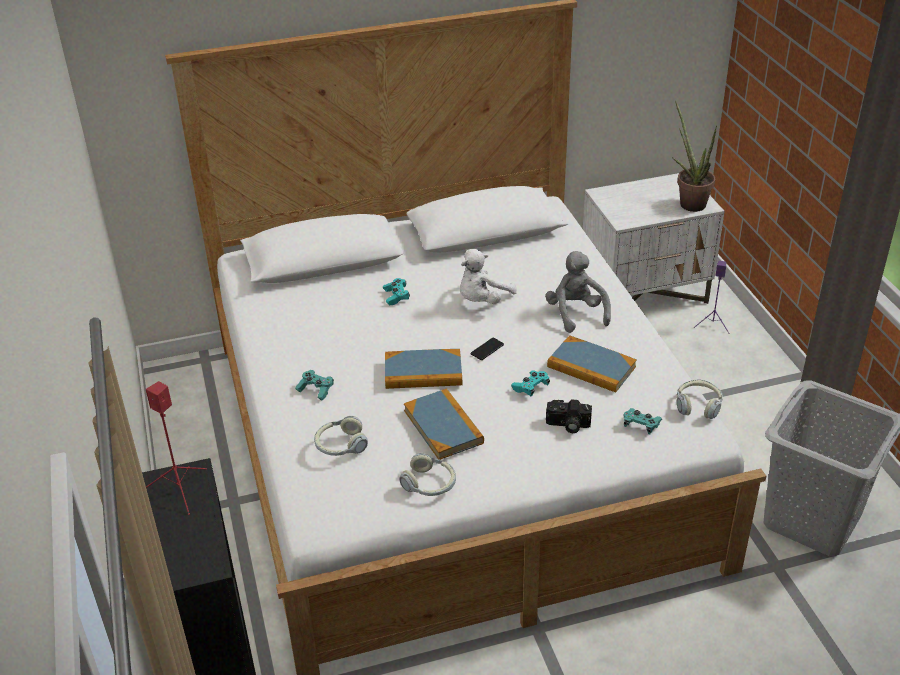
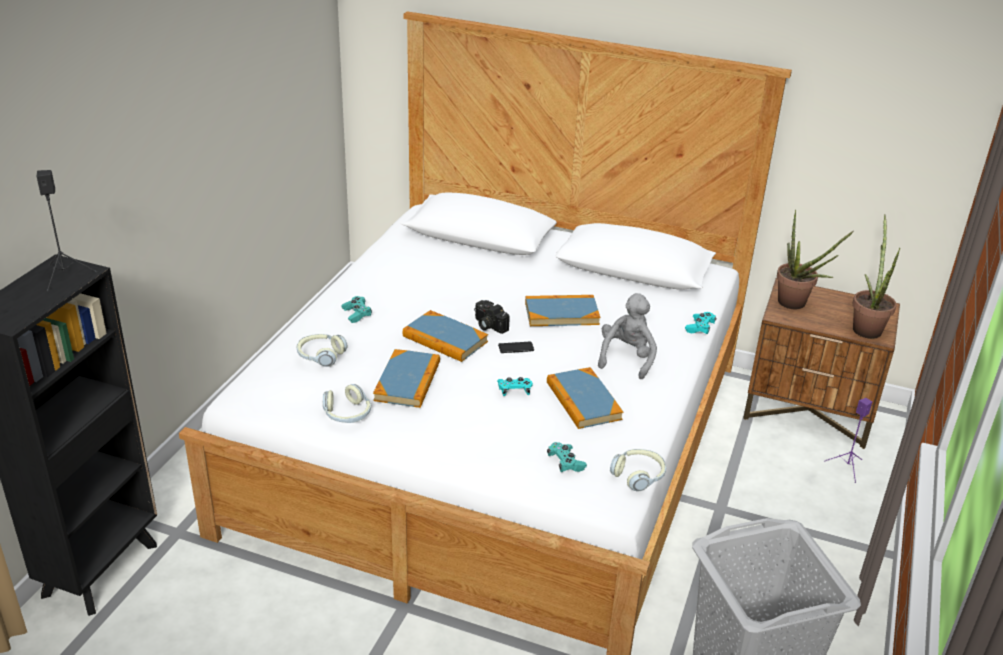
camera: 35 degrees right, 5 degrees down
red speaker [146,381,207,515] -> black speaker [37,170,98,291]
turquoise game controller [383,278,410,306] -> turquoise game controller moved to [685,312,717,334]
white plush toy [460,249,517,304] -> book [525,295,600,326]
camera [546,399,592,433] -> camera moved to [474,300,510,334]
white nightstand [583,173,725,304] -> brown nightstand [743,278,900,449]
none -> potted plant [777,210,854,309]

